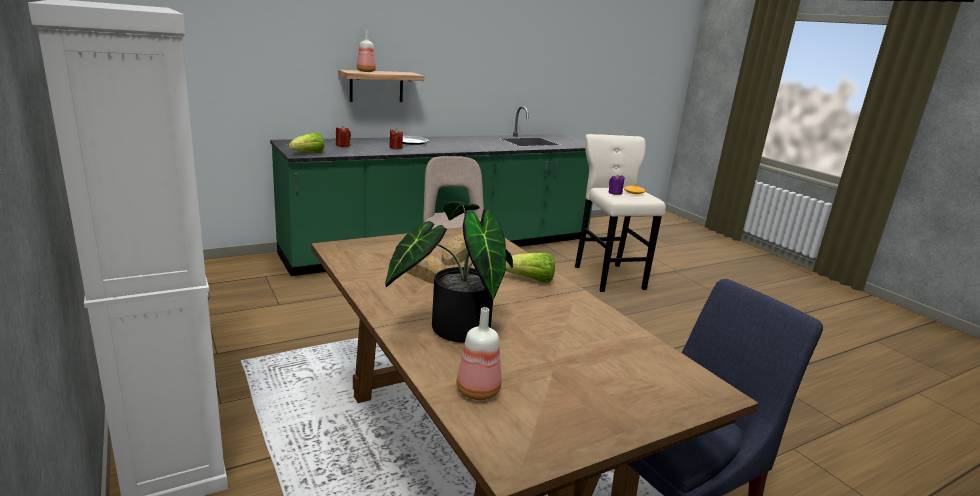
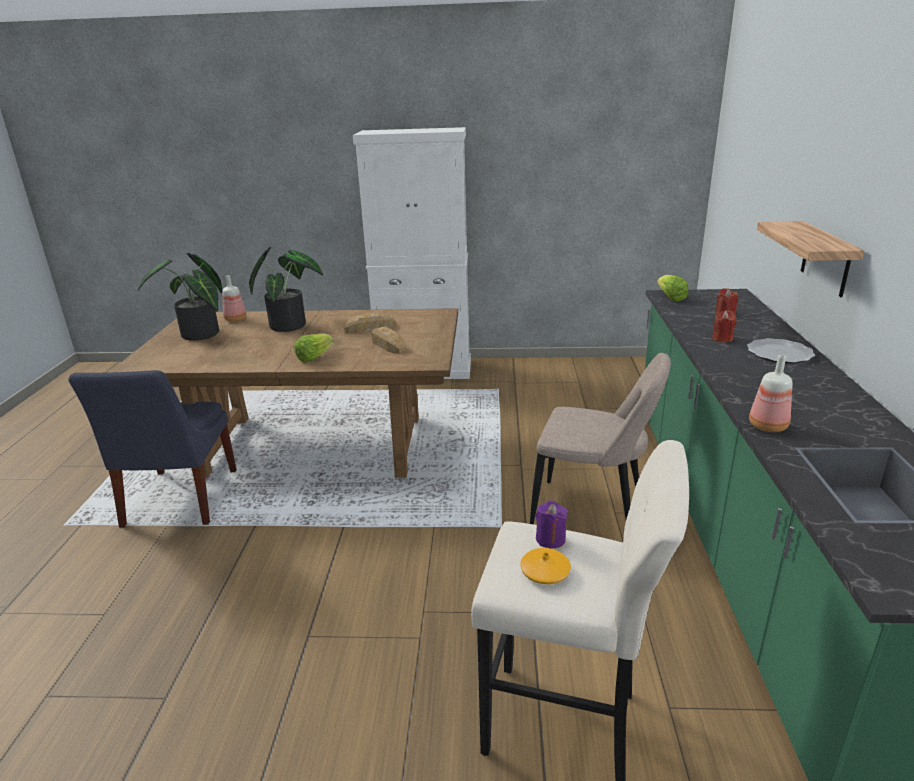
camera: 125 degrees right, 5 degrees up
bottle [357,31,376,72] -> bottle moved to [749,355,792,432]
none -> potted plant [138,253,222,341]

